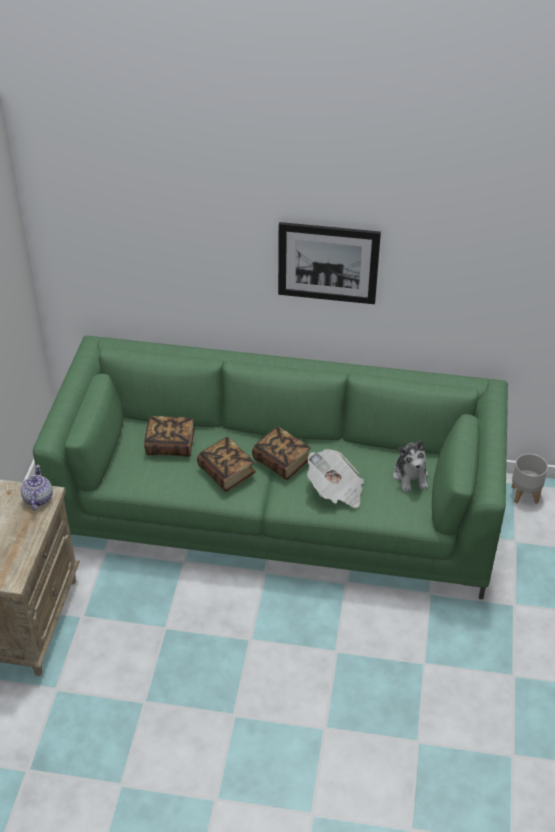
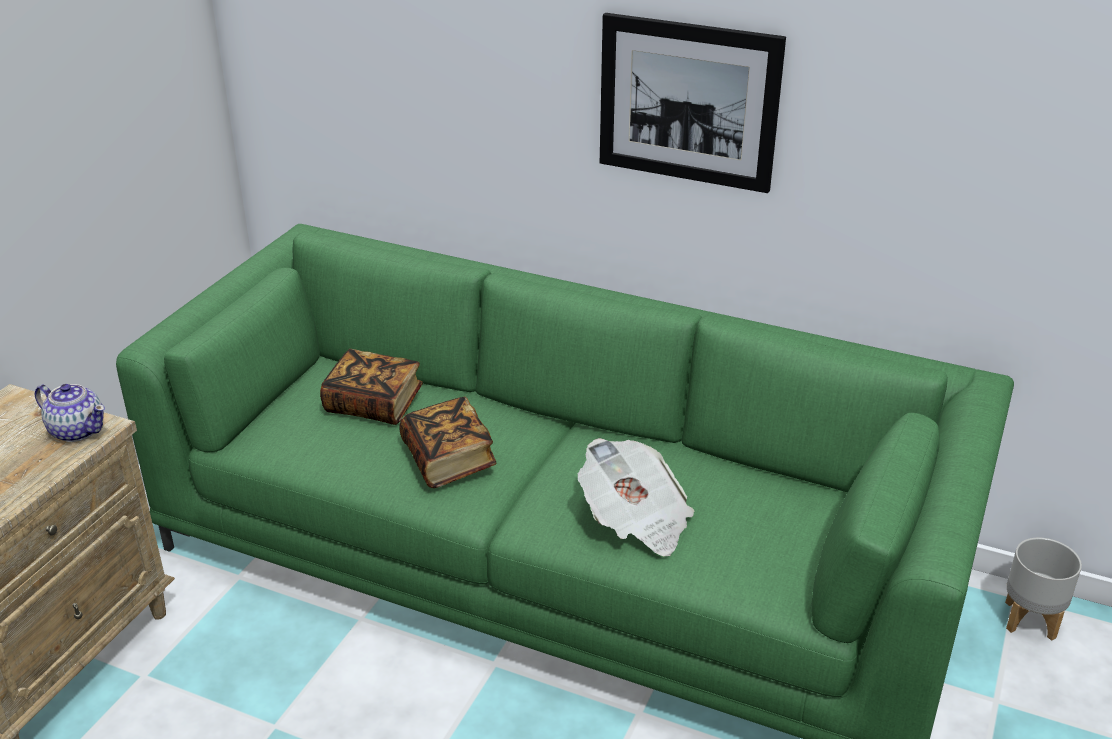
camera: 15 degrees right, 10 degrees down
teapot [21,465,53,511] -> teapot turned 105 degrees clockwise [35,384,105,442]
book [252,426,311,480] -> none
plush toy [393,440,428,492] -> none

